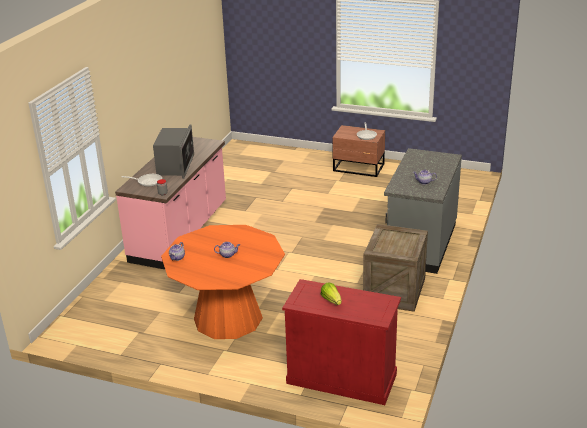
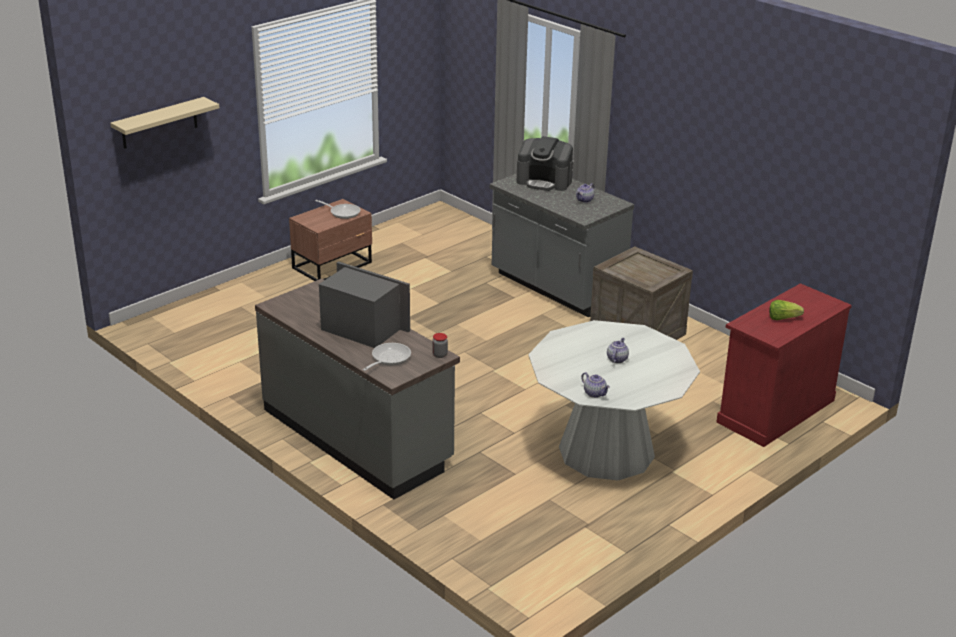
camera: 65 degrees left, 0 degrees up
pink counter [115,137,226,269] -> grey counter [255,279,460,499]
orange dining table [161,225,285,339] -> white dining table [528,320,700,480]
none -> beige shelf [110,97,219,149]
none -> coffee machine [517,136,573,191]

